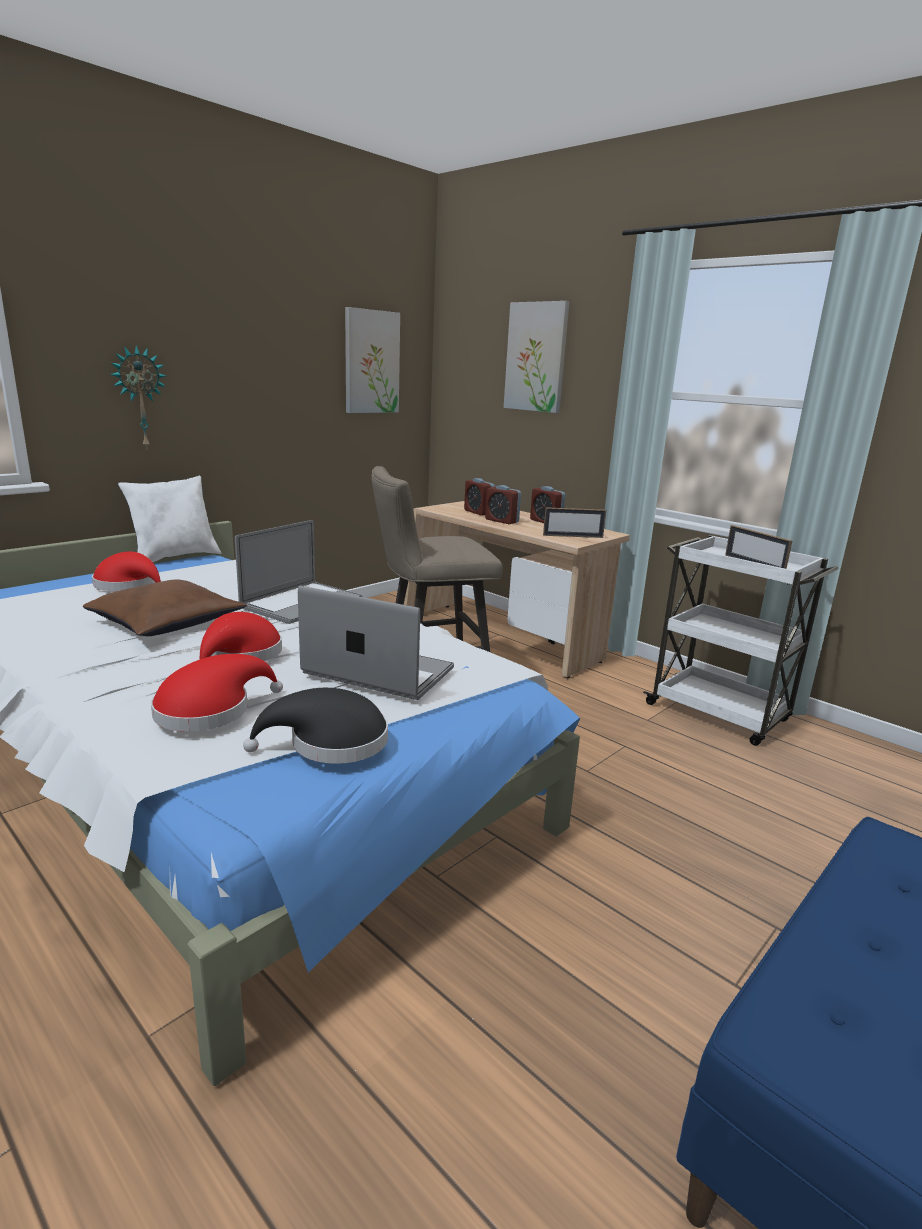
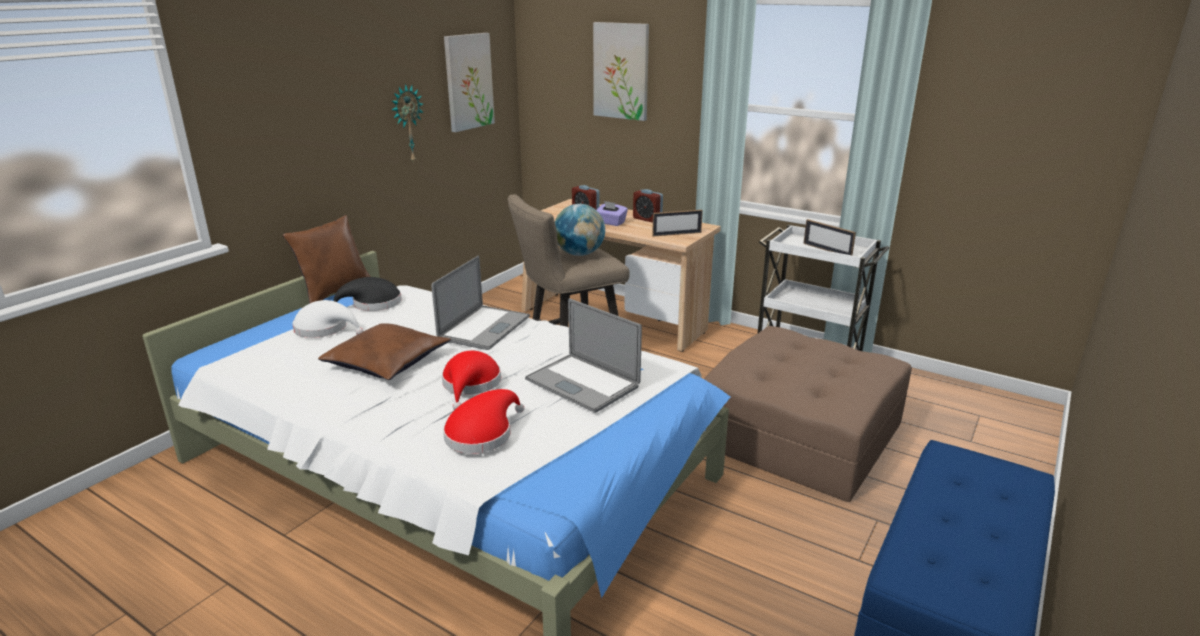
camera: 10 degrees left, 5 degrees up
red hat [92,551,161,591] -> white hat [292,300,363,338]
wall clock [110,345,166,449] -> wall clock moved to [392,84,424,163]
white pillow [118,476,221,562] -> brown pillow [283,215,371,304]
black hat [243,688,388,764] -> black hat moved to [333,277,402,311]
laptop [298,586,454,700] -> laptop turned 150 degrees counterclockwise [525,298,642,413]
alarm clock [485,485,521,524] -> purple tissue box [597,201,628,226]
none -> globe [555,204,605,256]
none -> brown ottoman [704,326,912,502]

